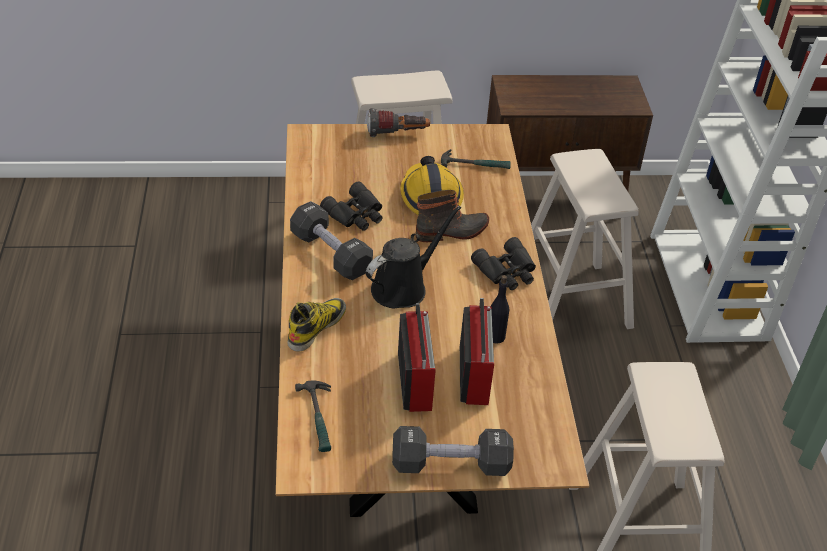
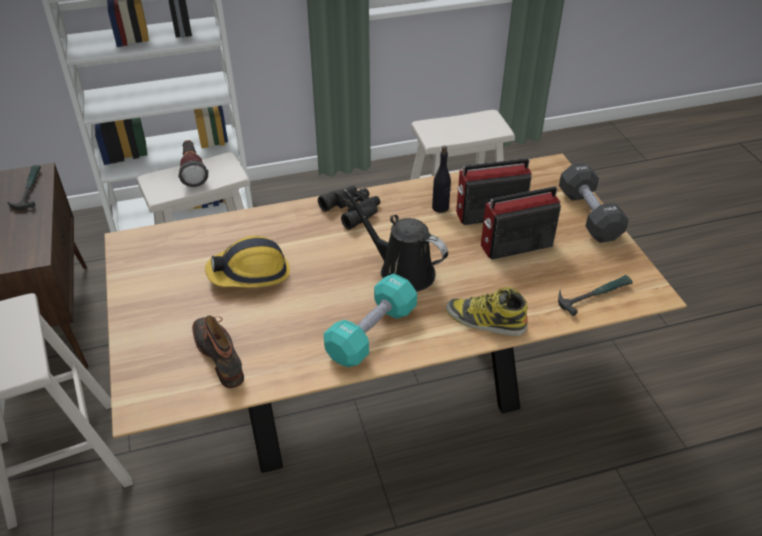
camera: 100 degrees left, 0 degrees up
black dumbbell [290,201,373,280] -> turquoise dumbbell [324,273,417,367]
black binoculars [320,181,383,231] -> none
flashlight [367,108,430,137] -> flashlight moved to [178,140,209,187]
boot [416,190,489,242] -> boot moved to [192,315,244,388]
hammer [441,149,511,169] -> hammer moved to [7,165,41,210]

